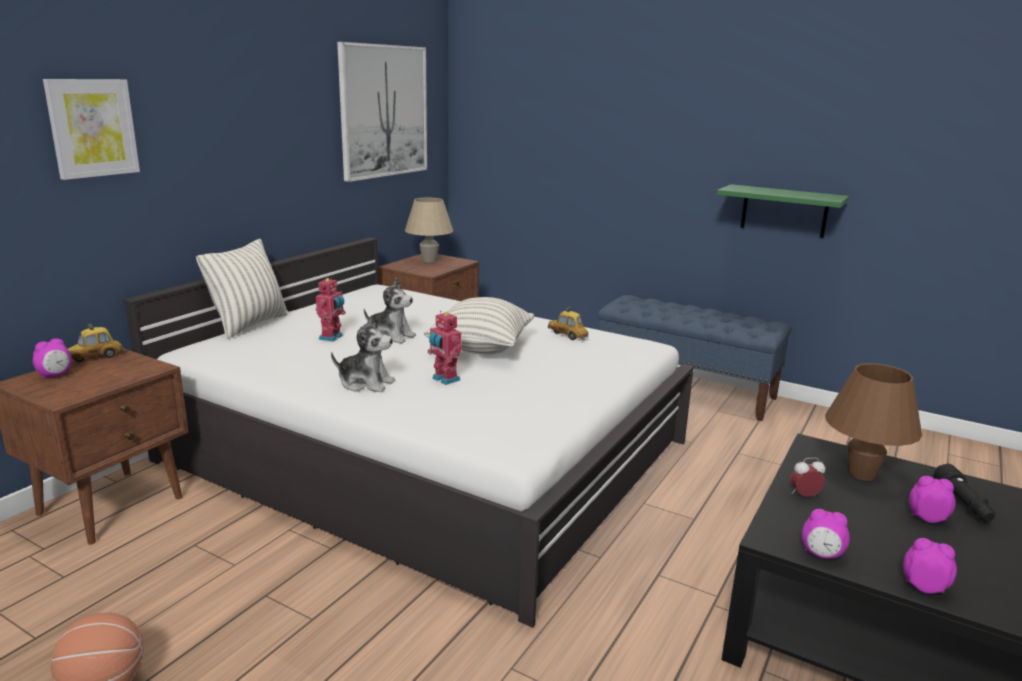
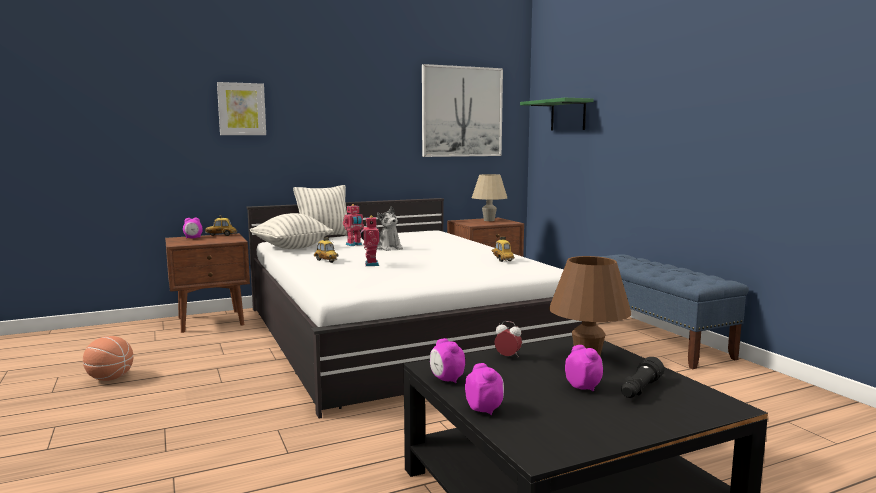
camera: 35 degrees right, 10 degrees down
plush toy [331,315,395,392] -> toy car [314,237,339,263]
pillow [424,297,534,355] -> pillow moved to [250,213,334,249]
green shelf [717,184,849,238] -> green shelf moved to [520,98,593,131]

